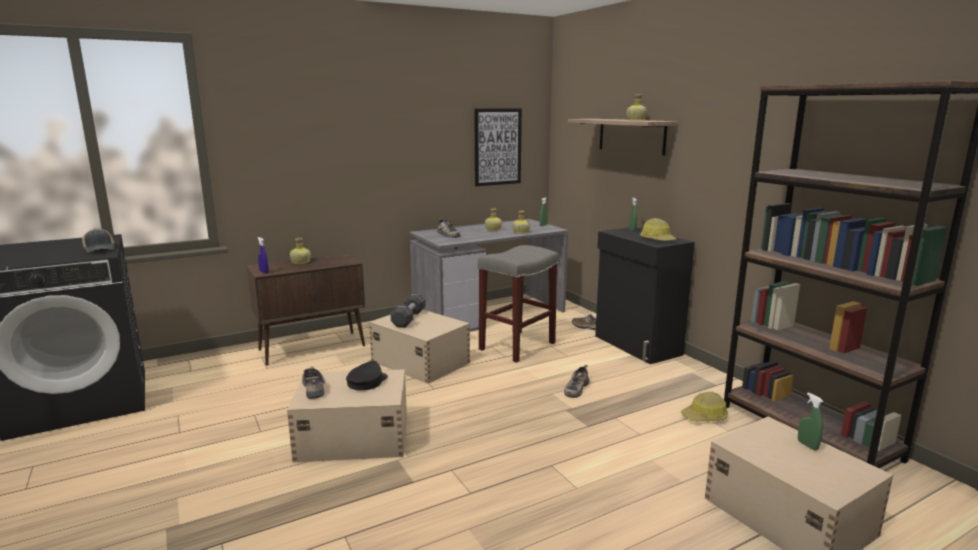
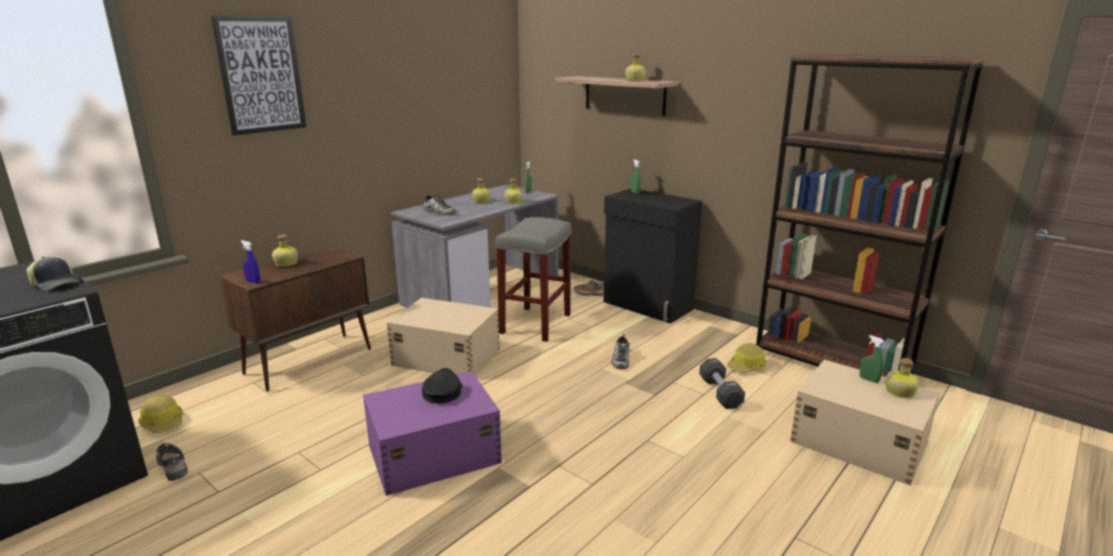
camera: 20 degrees left, 5 degrees up
beige storage box [287,369,407,463] -> purple storage box [363,371,502,496]
shoe [302,366,325,399] -> shoe moved to [156,443,188,481]
black dumbbell [390,293,426,328] -> black dumbbell moved to [699,358,745,409]
picture [474,108,522,186] -> picture moved to [211,15,306,136]
hard hat [640,218,677,241] -> hard hat moved to [138,395,183,433]
none -> bottle [885,358,919,398]

